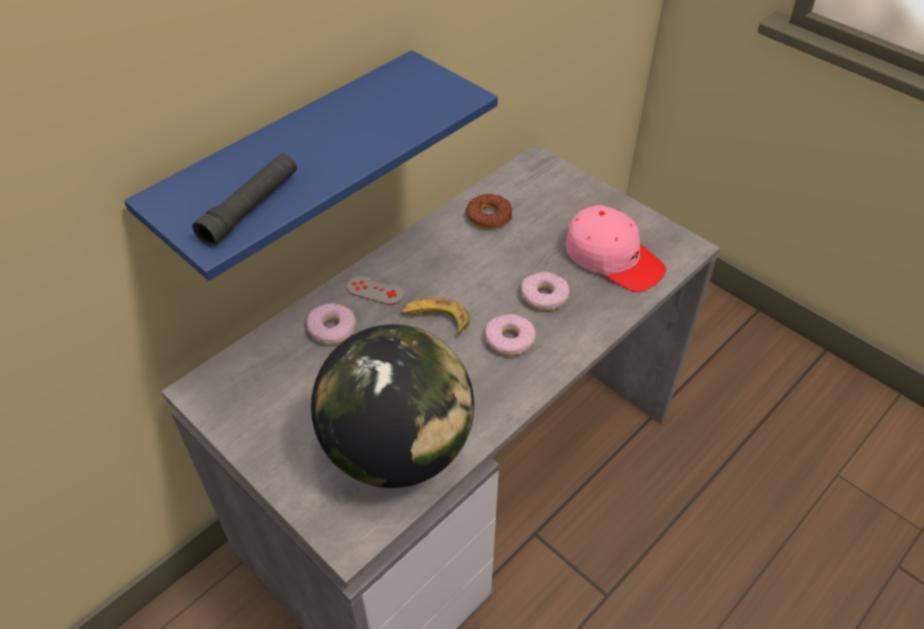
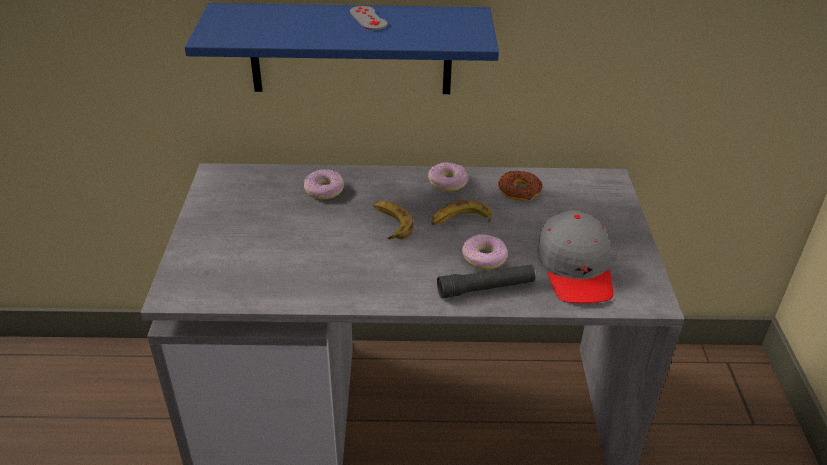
camera: 45 degrees right, 10 degrees down
black flashlight [192,153,297,247] -> black flashlight moved to [437,265,535,299]
globe [311,324,474,488] -> none
grey game controller [347,276,404,305] -> grey game controller moved to [350,6,387,30]
donut [485,314,536,356] -> donut moved to [428,162,468,191]
pink cap [565,205,666,292] -> grey cap [537,210,613,303]
none -> banana [431,200,491,225]

